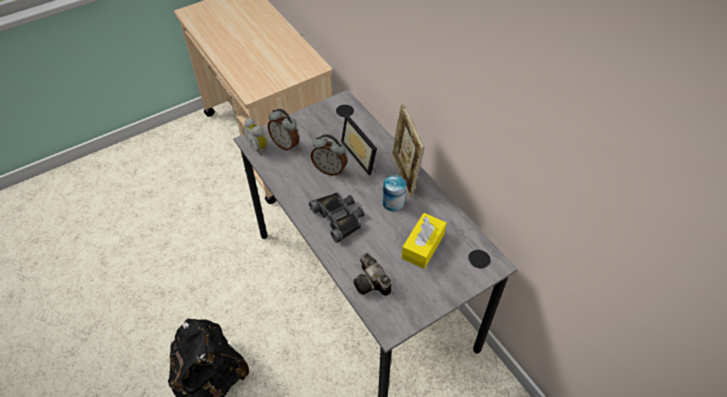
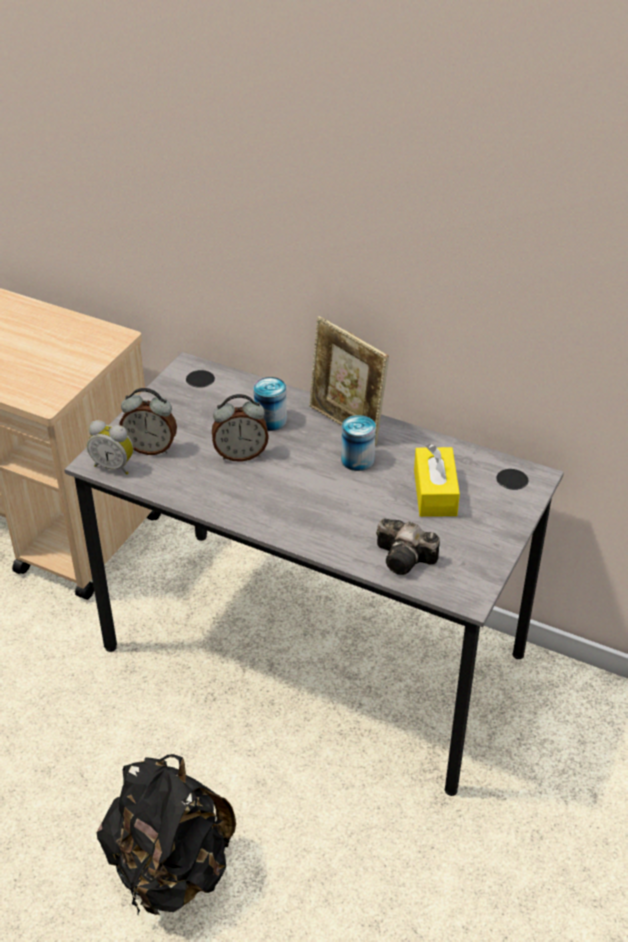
camera: 30 degrees left, 10 degrees down
black binoculars [309,193,365,243] -> none
picture frame [341,114,377,175] -> can [253,377,287,431]

